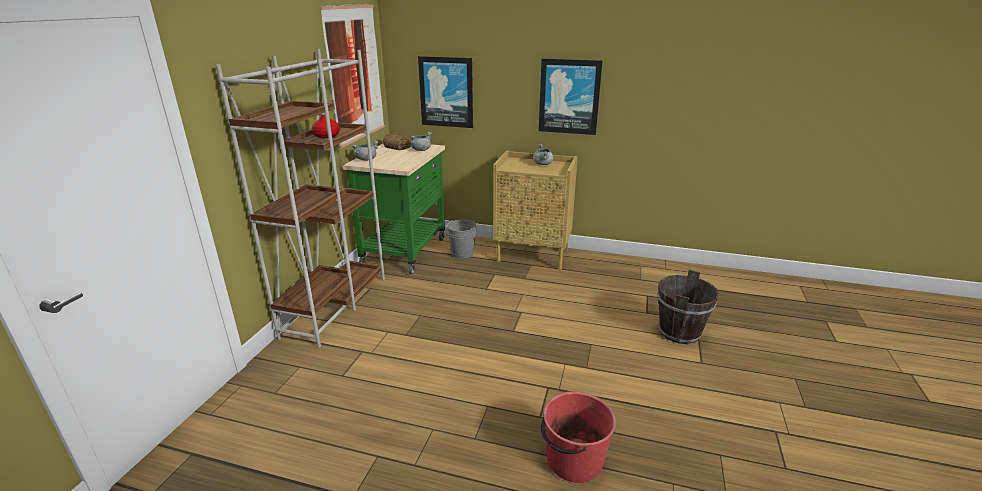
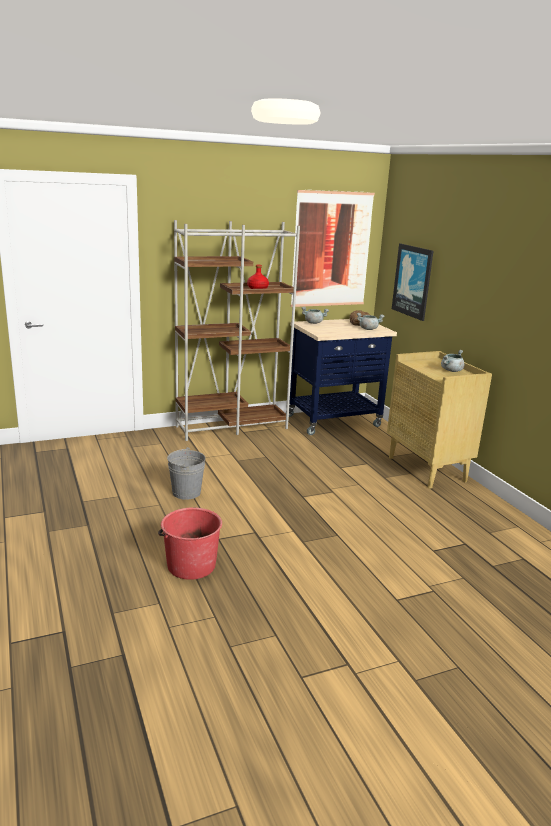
camera: 50 degrees right, 5 degrees down
green cart [343,144,445,275] -> blue cart [289,319,397,435]
grey bucket [447,220,477,258] -> grey bucket moved to [167,447,205,500]
picture [539,59,602,135] -> none
brown bucket [657,270,719,344] -> none

